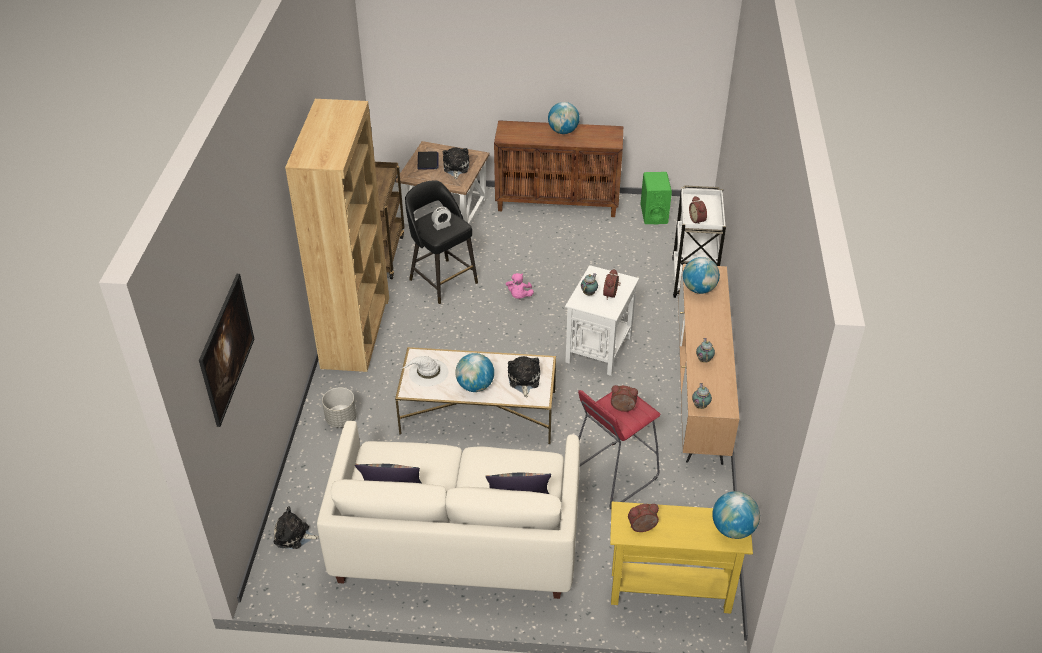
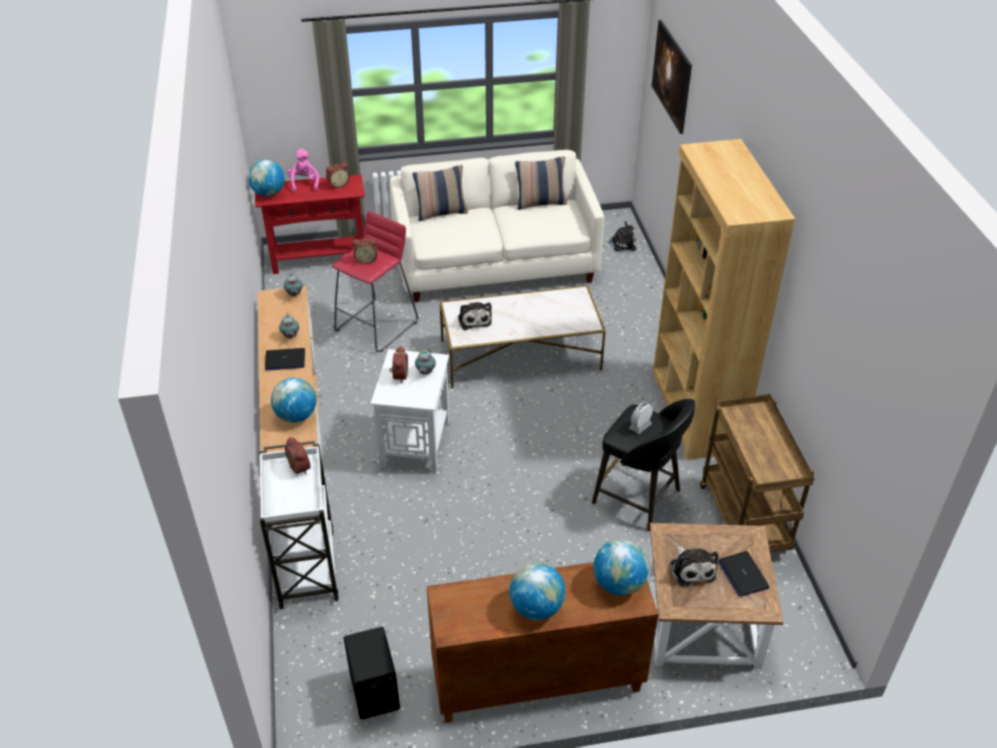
camera: 165 degrees right, 0 degrees up
grey planter [322,388,357,428] -> none
white hat [401,356,448,387] -> none
globe [455,353,494,392] -> globe moved to [593,539,649,595]
pink plush toy [506,273,534,299] -> pink plush toy moved to [287,149,319,192]
yellow console table [610,502,753,614] -> red console table [255,174,365,274]
green speaker [641,172,672,224] -> black speaker [344,627,400,719]
none -> laptop [265,348,305,370]

